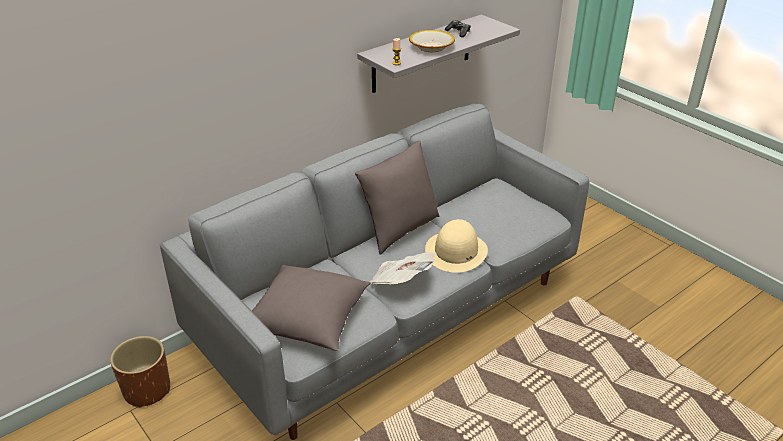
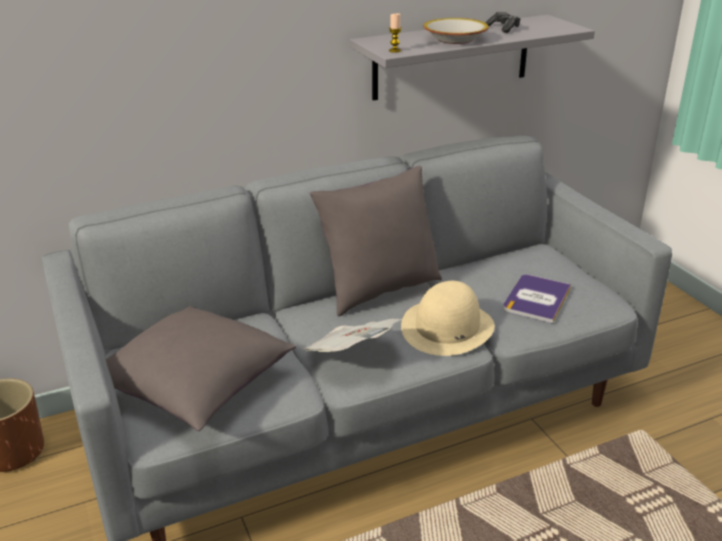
camera: 15 degrees right, 5 degrees down
none -> book [503,275,571,323]

